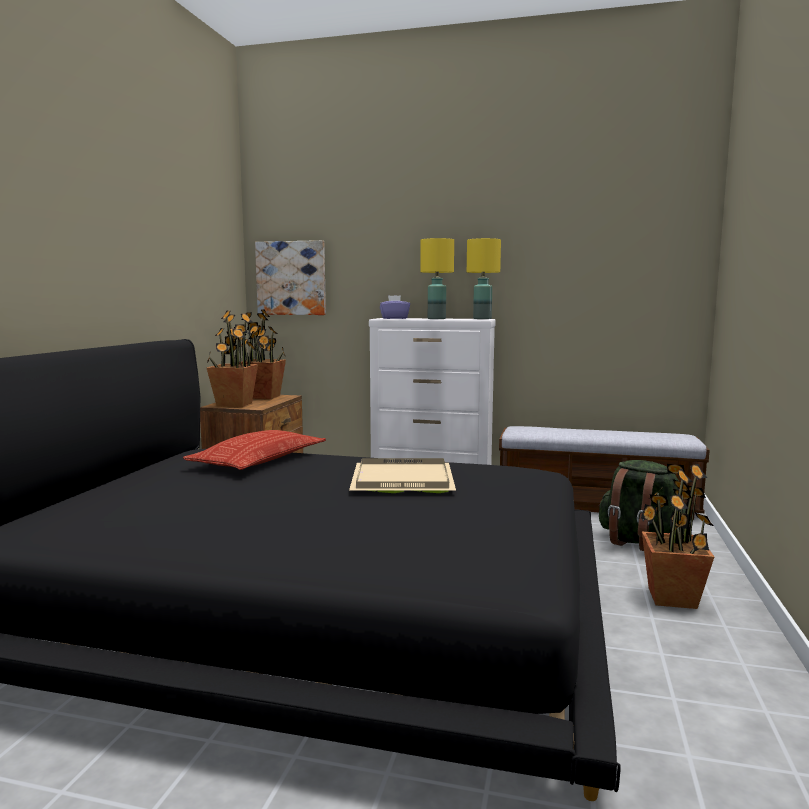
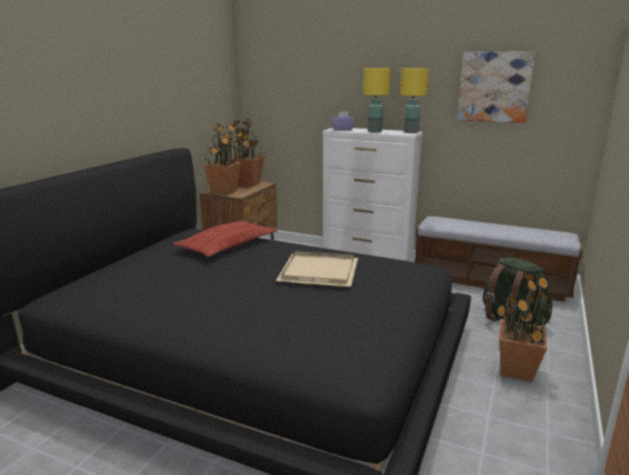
camera: 10 degrees right, 10 degrees up
picture [255,240,326,315] -> picture moved to [457,51,536,123]

